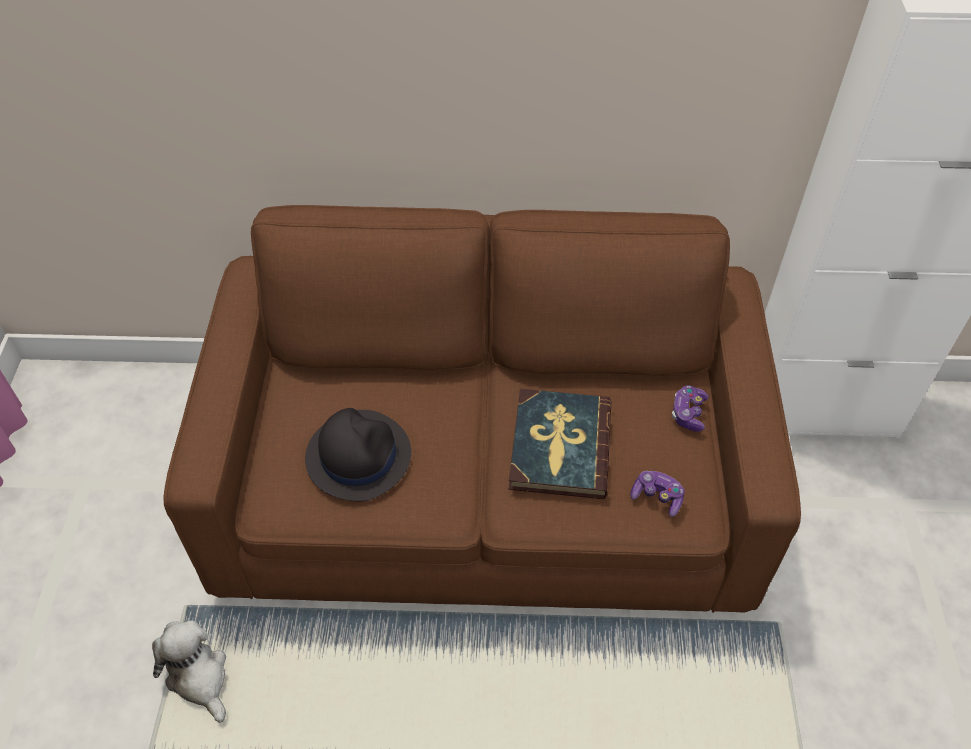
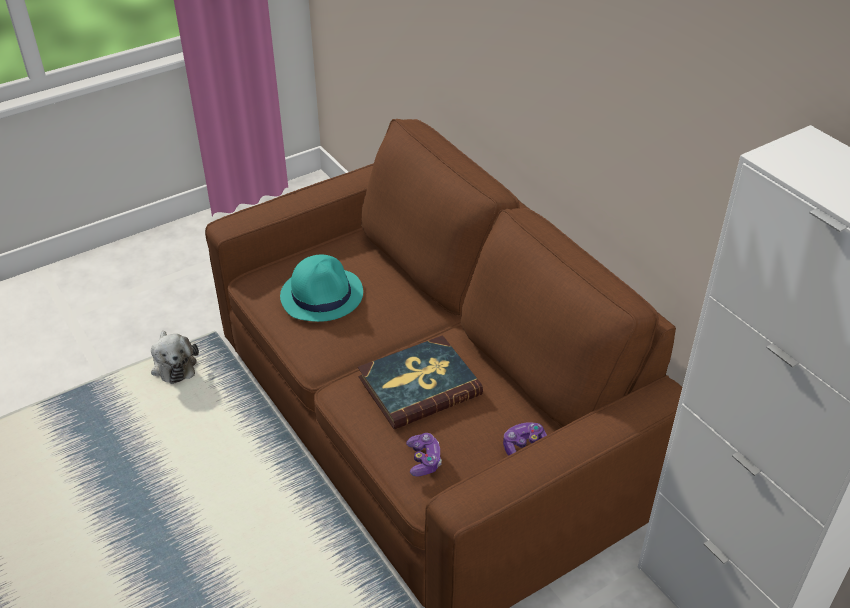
camera: 55 degrees right, 10 degrees down
plush toy [152,621,226,723] -> plush toy turned 135 degrees clockwise [151,331,199,384]
black hat [305,408,411,501] -> turquoise hat [280,255,363,322]

